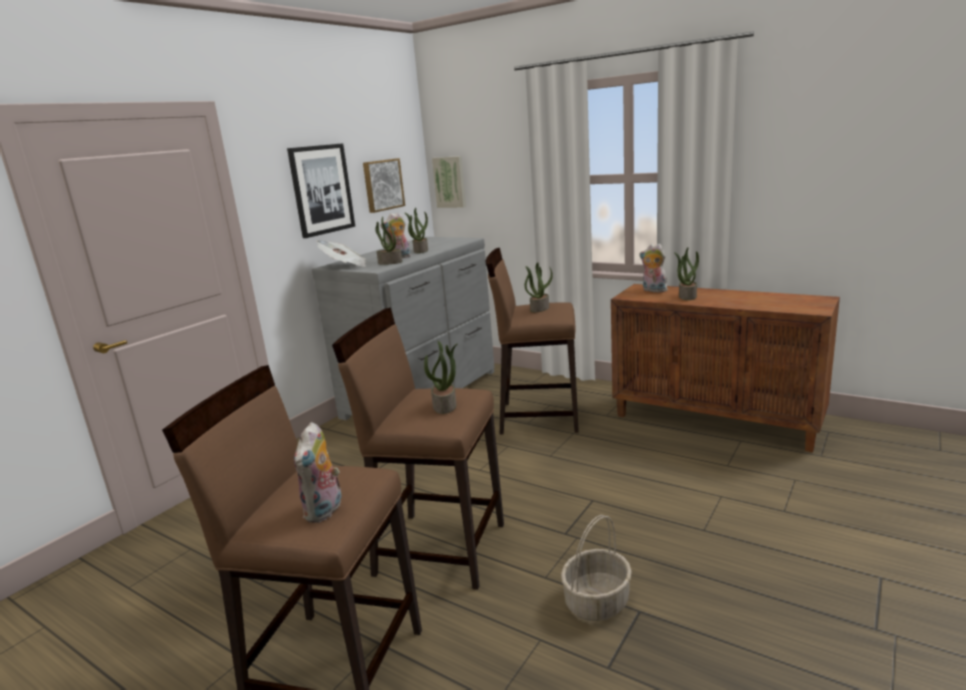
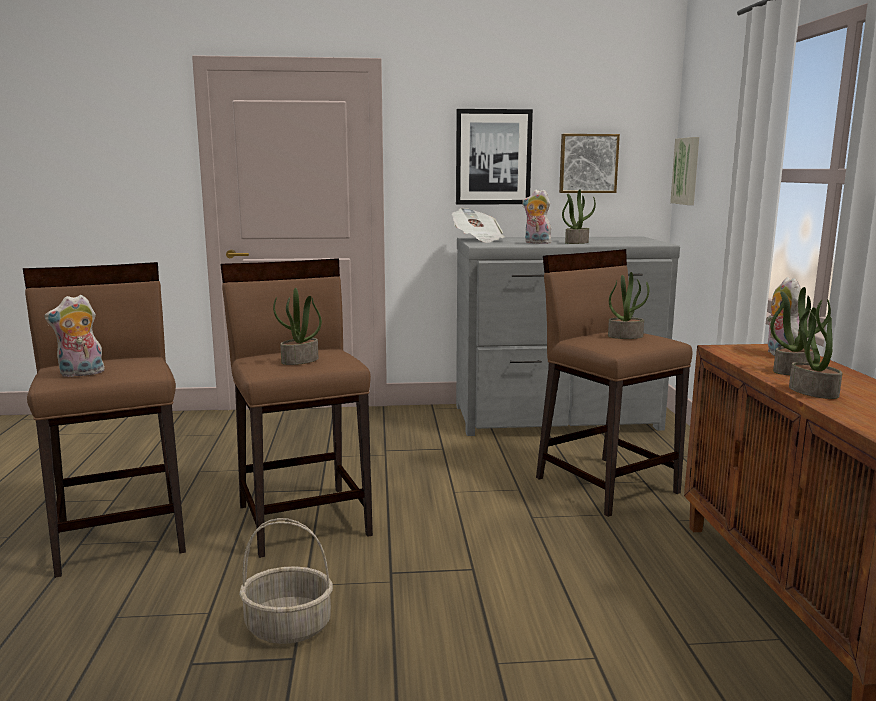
camera: 50 degrees right, 5 degrees down
potted plant [375,217,402,265] -> potted plant moved to [789,300,842,399]

